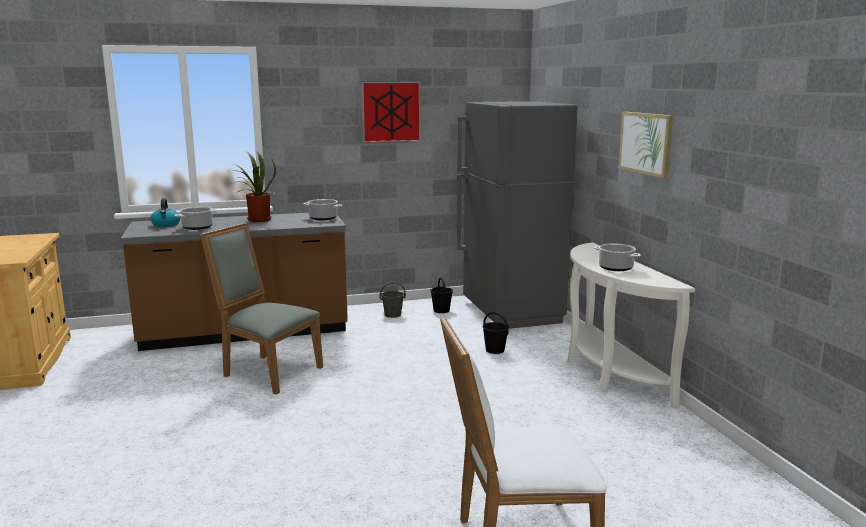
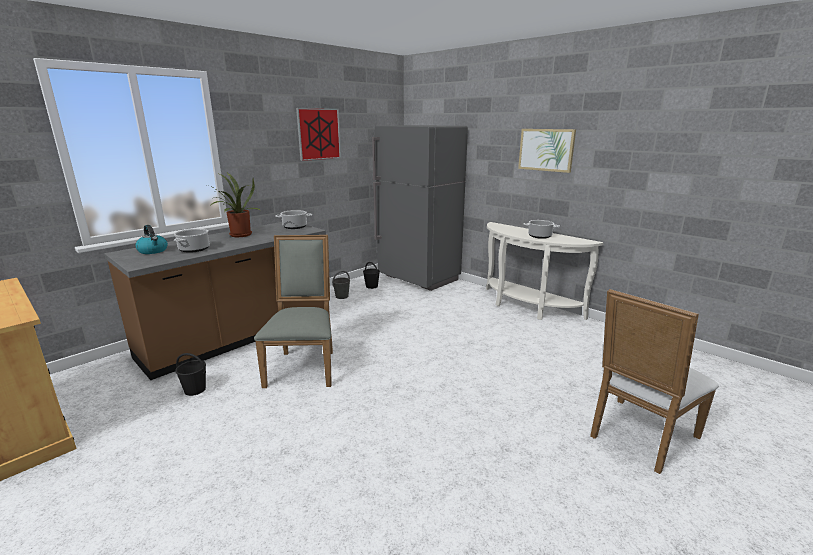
camera: 30 degrees left, 5 degrees up
grey chair [200,223,323,395] -> grey chair turned 90 degrees clockwise [254,235,333,388]
black bucket [483,312,509,354] -> black bucket moved to [175,353,206,396]

